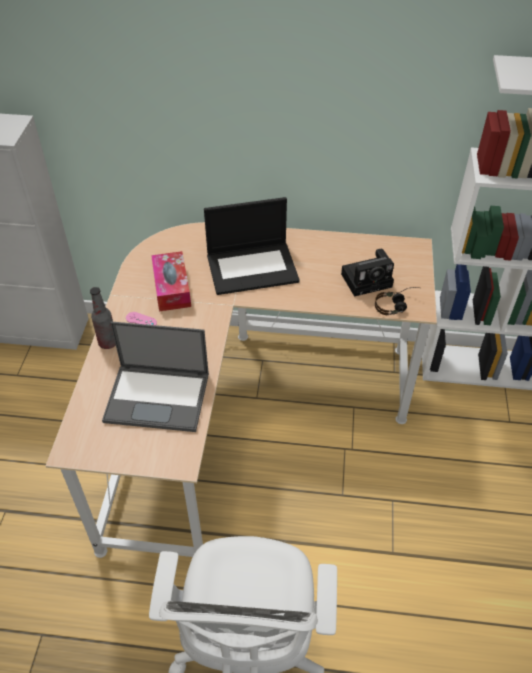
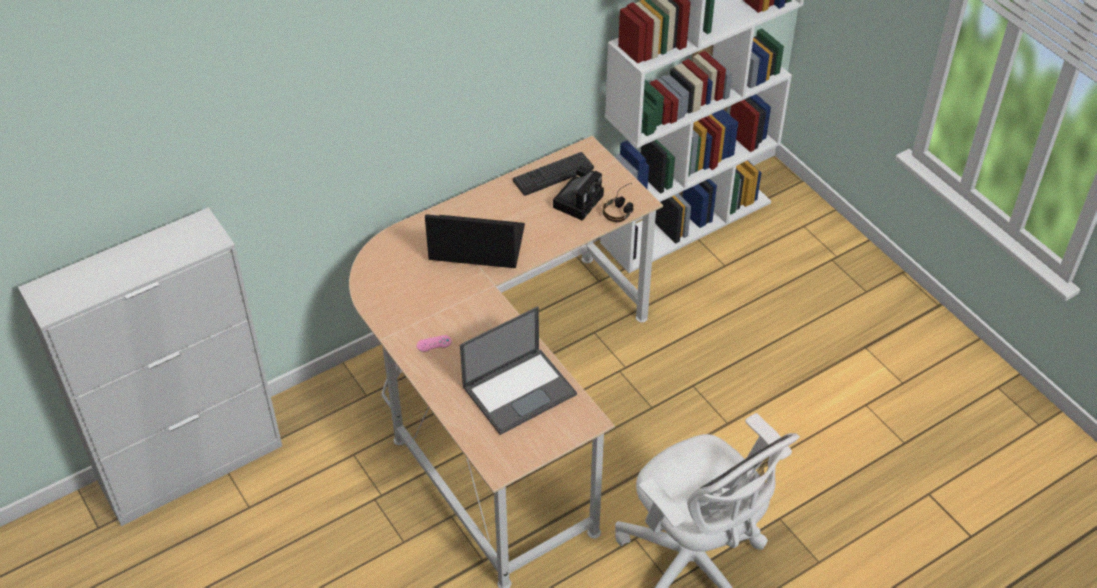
camera: 40 degrees left, 0 degrees up
bottle [90,287,116,349] -> none
tissue box [151,251,191,311] -> none
laptop [204,197,300,295] -> laptop turned 120 degrees counterclockwise [425,214,525,268]
none -> keyboard [513,152,594,196]

